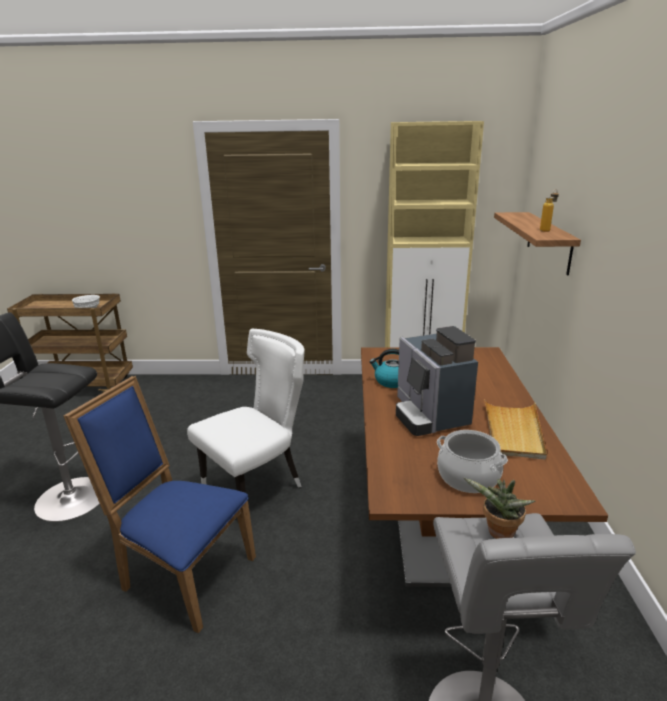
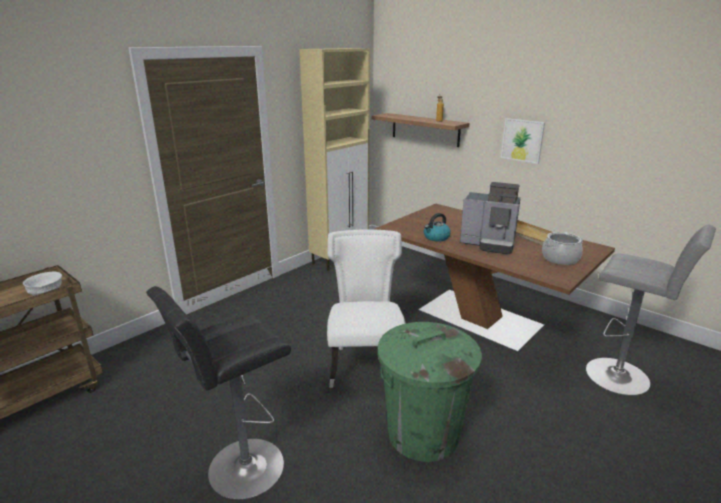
camera: 50 degrees left, 0 degrees up
blue chair [64,376,256,633] -> green trash can [378,322,482,462]
potted plant [464,478,535,539] -> none
none -> picture [501,118,545,164]

